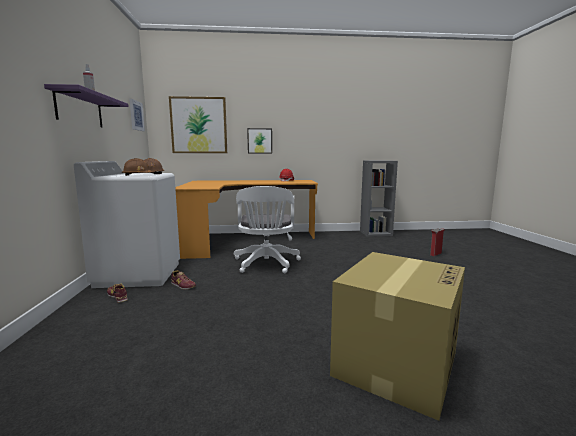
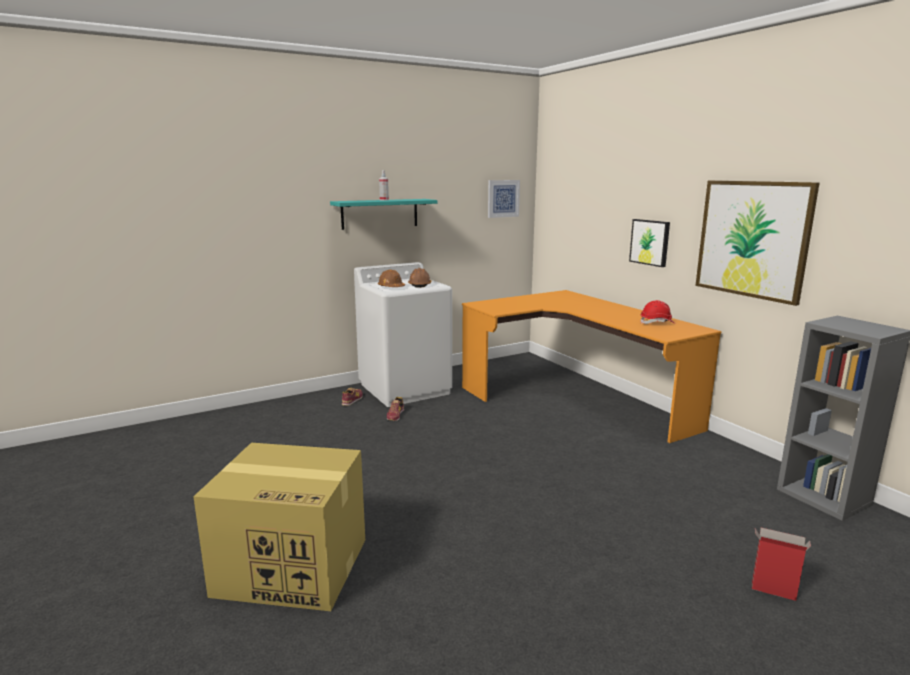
camera: 65 degrees right, 5 degrees up
purple shelf [44,84,129,127] -> turquoise shelf [330,199,437,230]
picture [169,96,227,153] -> picture moved to [695,180,820,306]
white office chair [234,186,301,274] -> none

